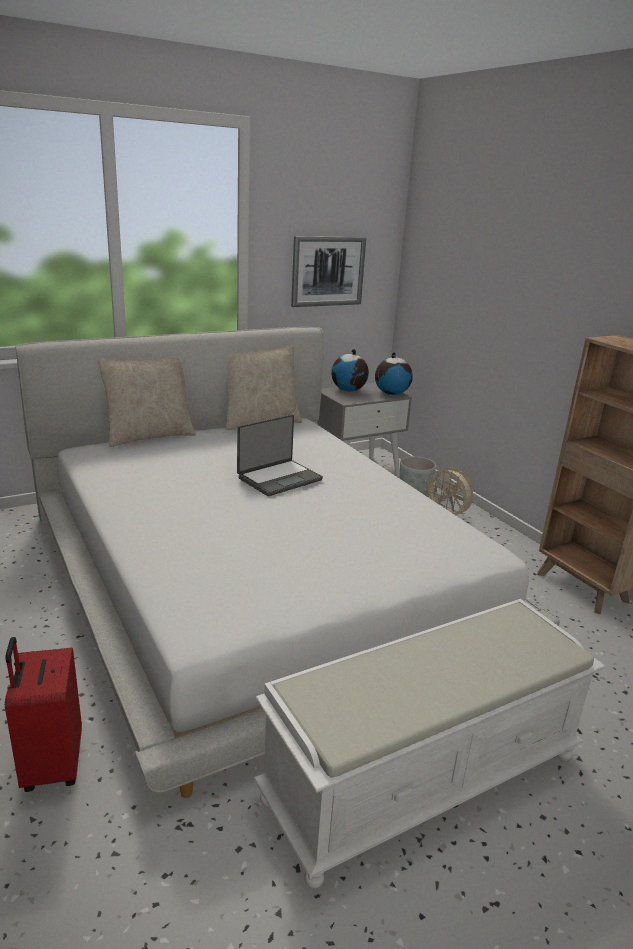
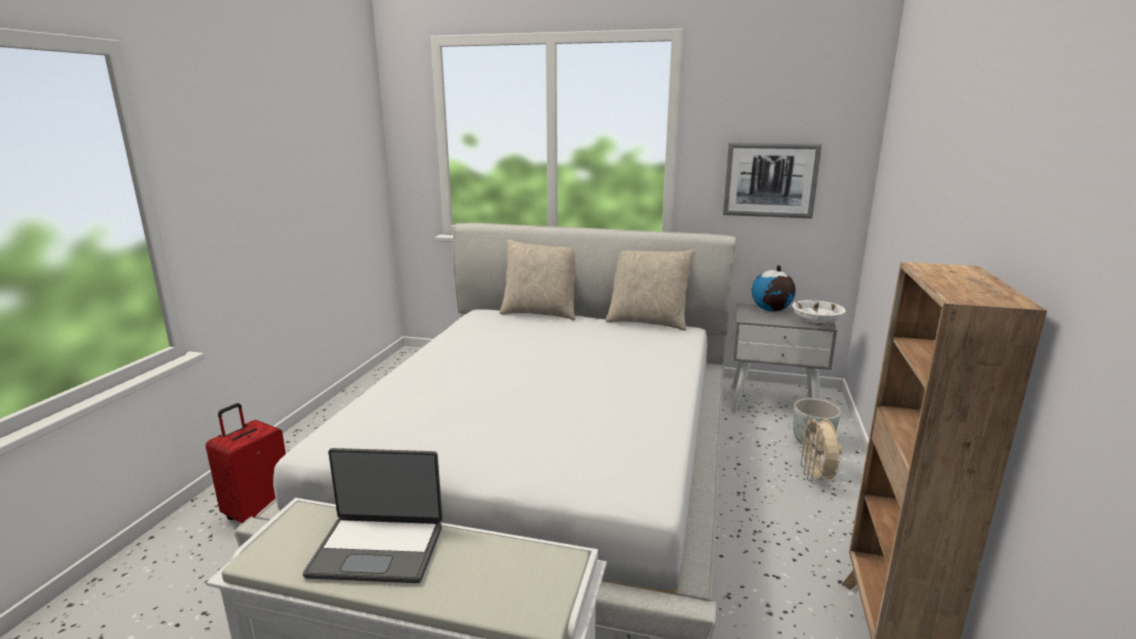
camera: 45 degrees right, 5 degrees down
laptop [237,414,323,496] -> laptop moved to [303,448,443,583]
globe [375,352,413,395] -> white bowl [792,300,846,326]

